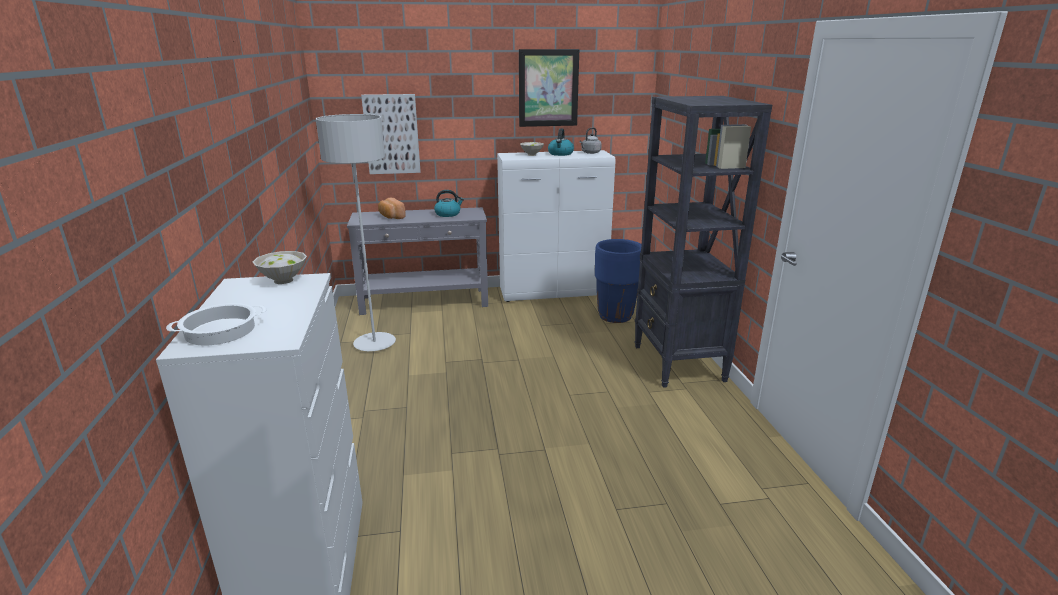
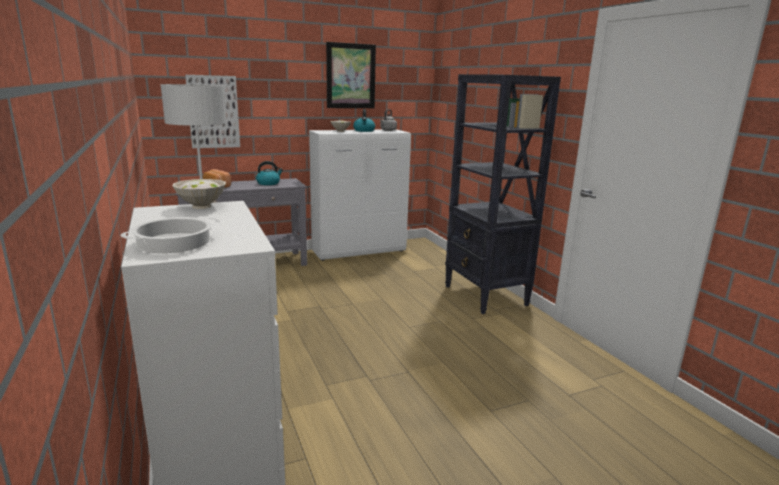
camera: 15 degrees left, 5 degrees down
blue planter [595,239,642,323] -> none

